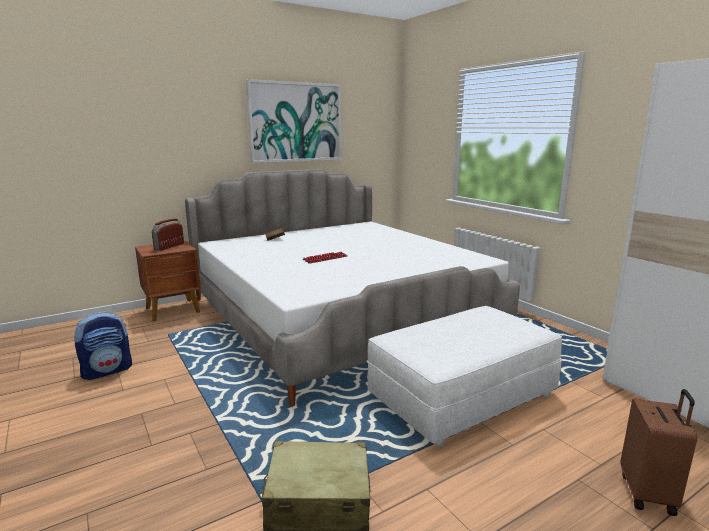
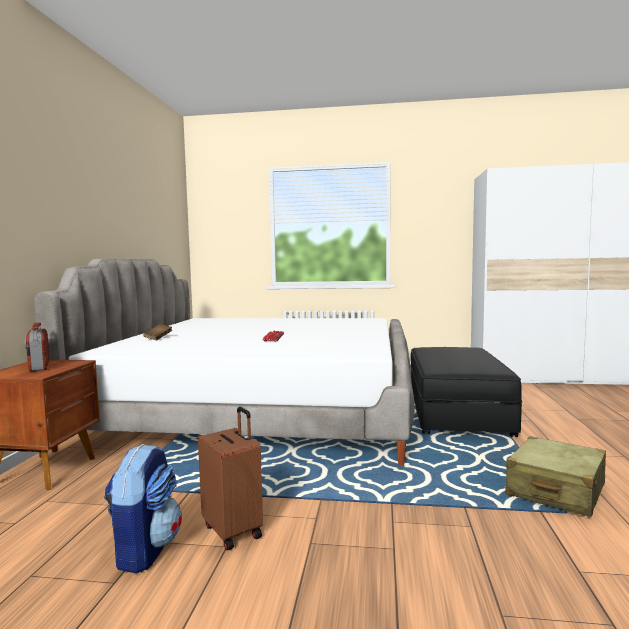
camera: 50 degrees left, 10 degrees down
picture [246,79,342,163] -> none
white ottoman [367,306,562,447] -> black ottoman [411,347,522,437]
brown suitcase [620,389,697,516] -> brown suitcase moved to [198,407,263,550]

